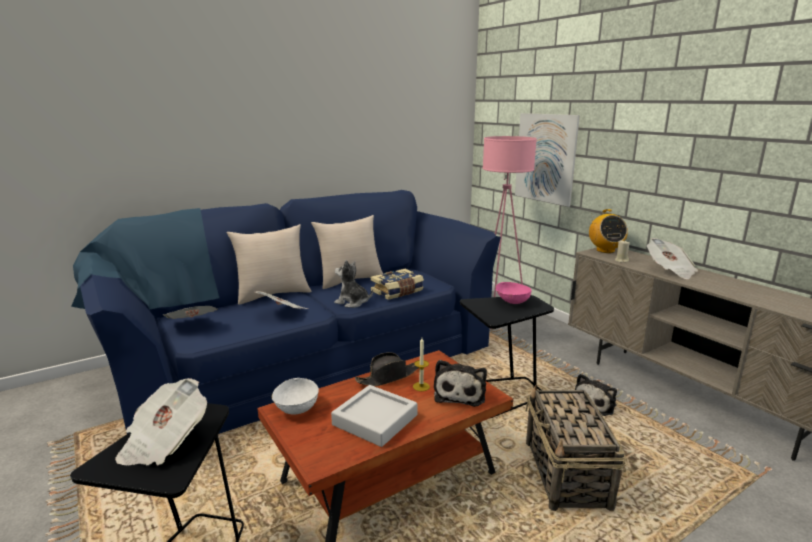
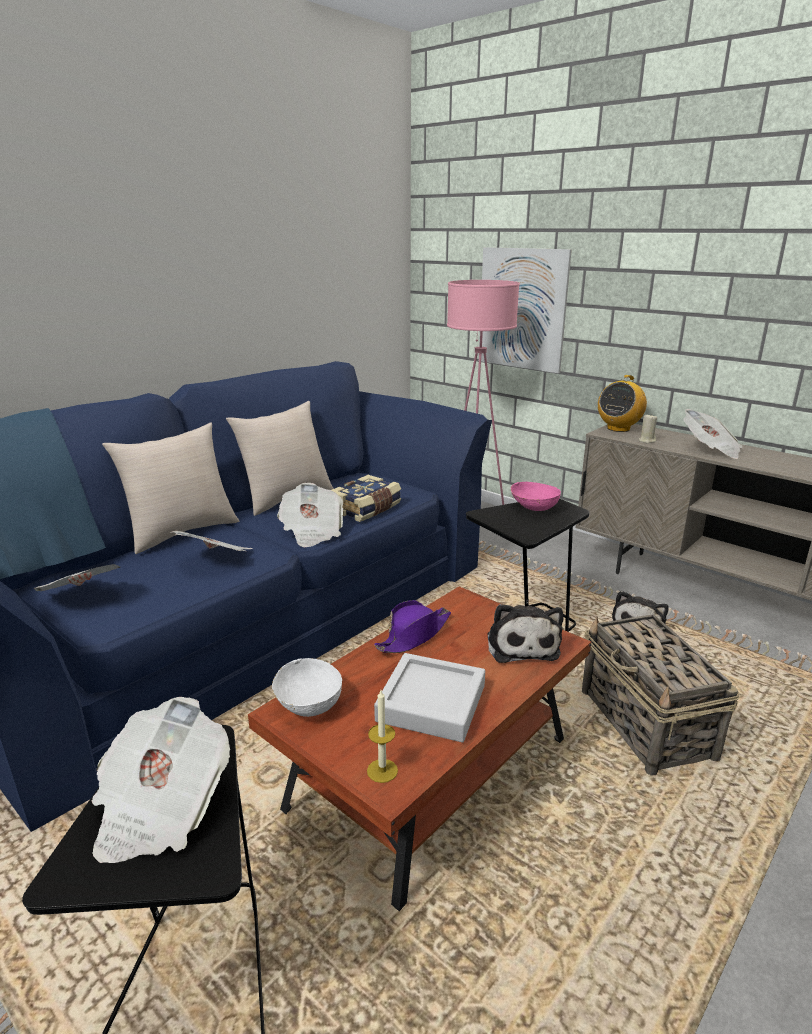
camera: 15 degrees left, 5 degrees up
plush toy [334,260,373,308] -> newspaper [277,483,343,548]
black hat [355,352,419,386] -> purple hat [374,600,451,653]
candle [413,338,430,391] -> candle moved to [367,690,398,783]
radio [589,209,628,253] -> radio turned 60 degrees clockwise [598,375,647,432]

